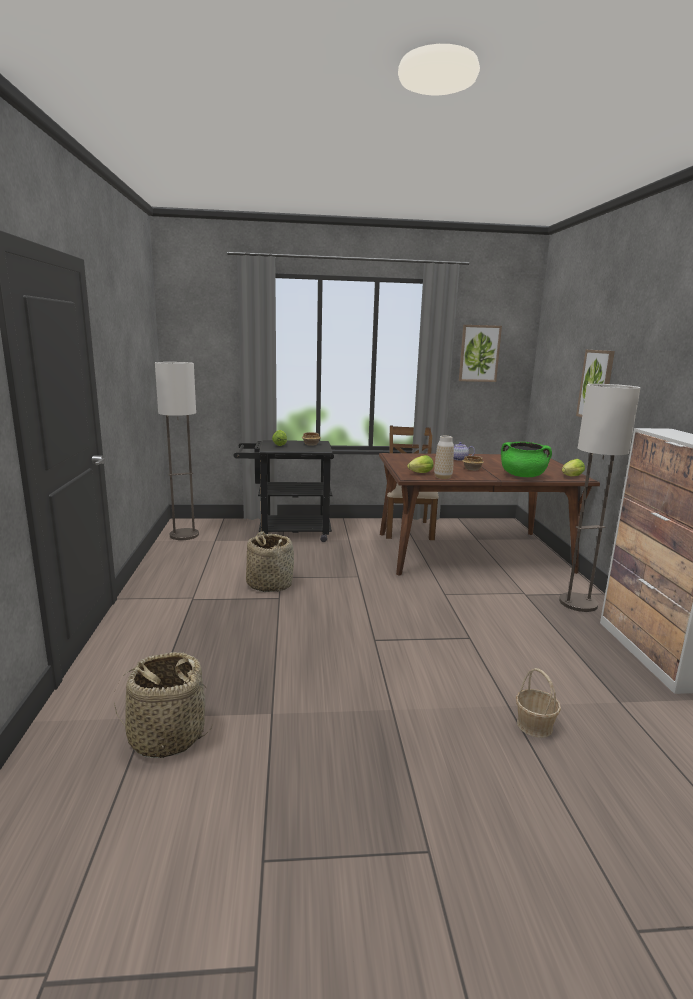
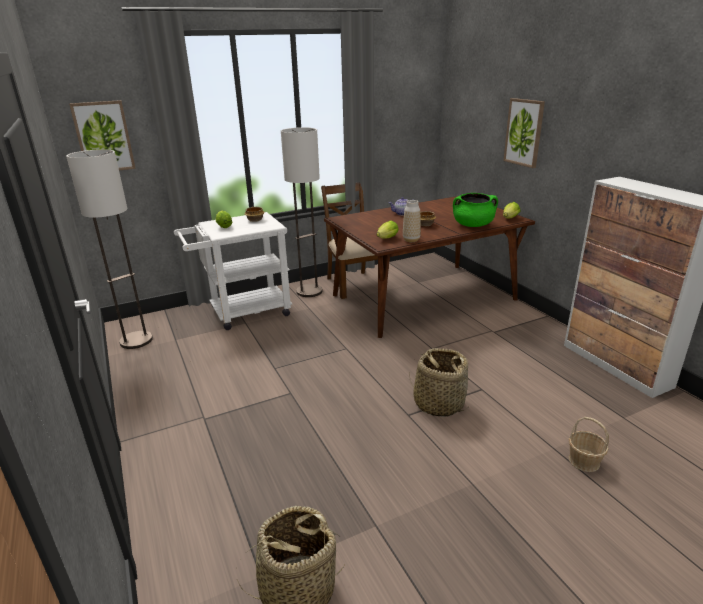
camera: 20 degrees left, 10 degrees up
black cart [234,440,334,542] -> white cart [174,212,292,330]
basket [246,531,294,592] -> basket moved to [409,348,470,417]
picture [459,325,502,382] -> picture moved to [69,100,136,170]
floor lamp [559,384,641,612] -> floor lamp moved to [281,127,323,297]

